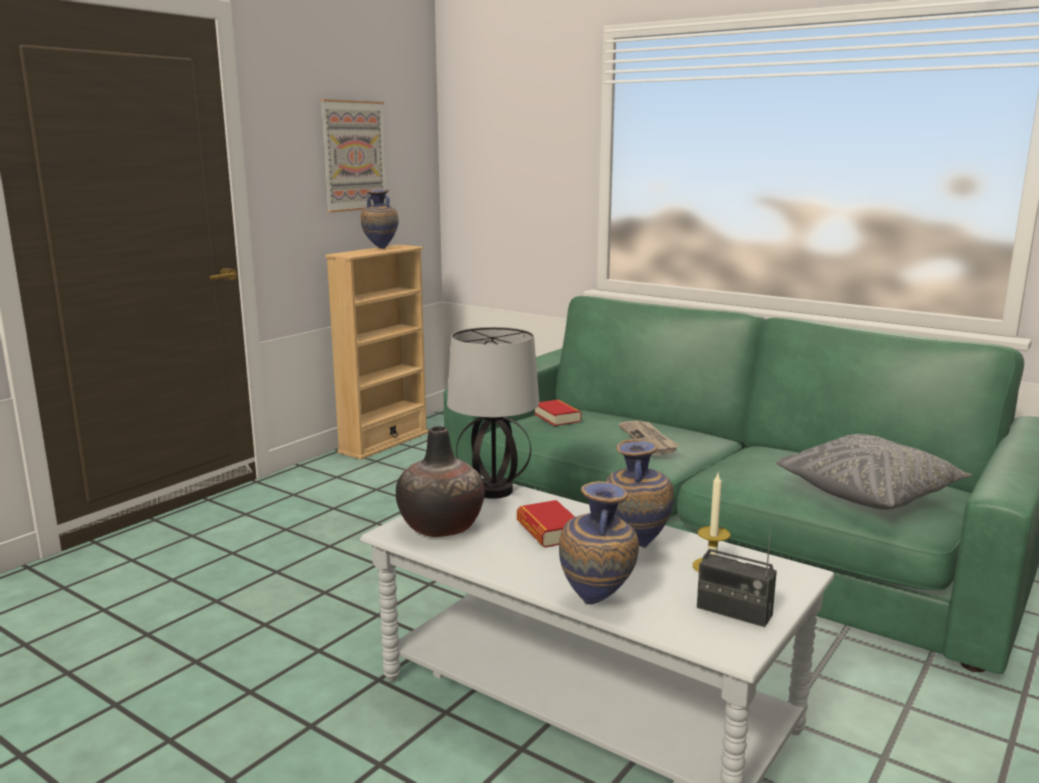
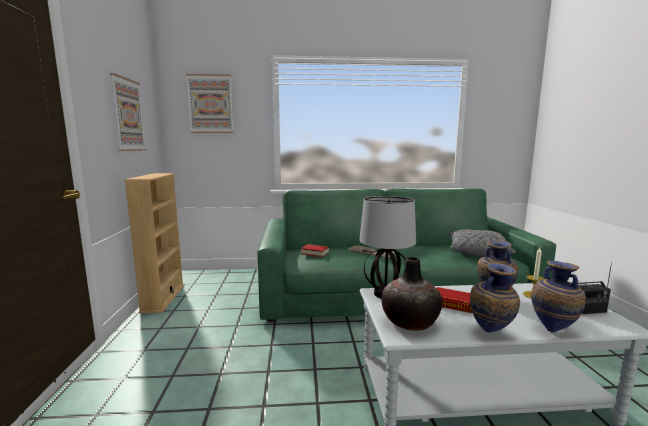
camera: 40 degrees left, 5 degrees down
vase [361,188,399,249] -> vase moved to [470,262,520,332]
none -> picture [186,74,234,133]

